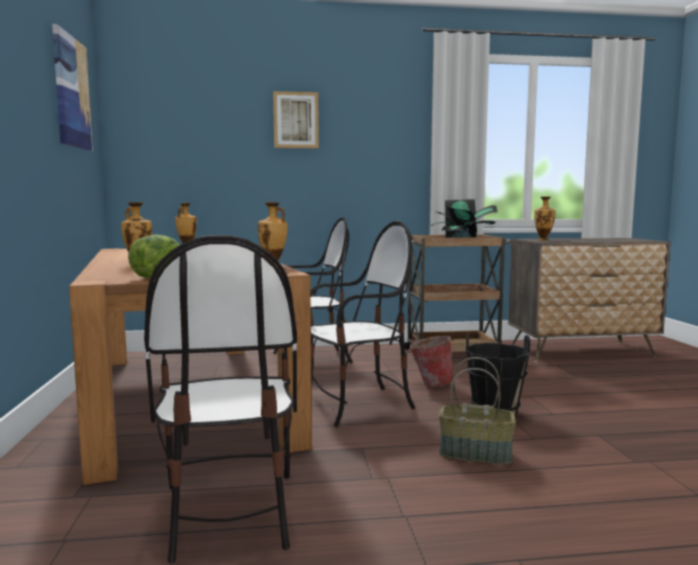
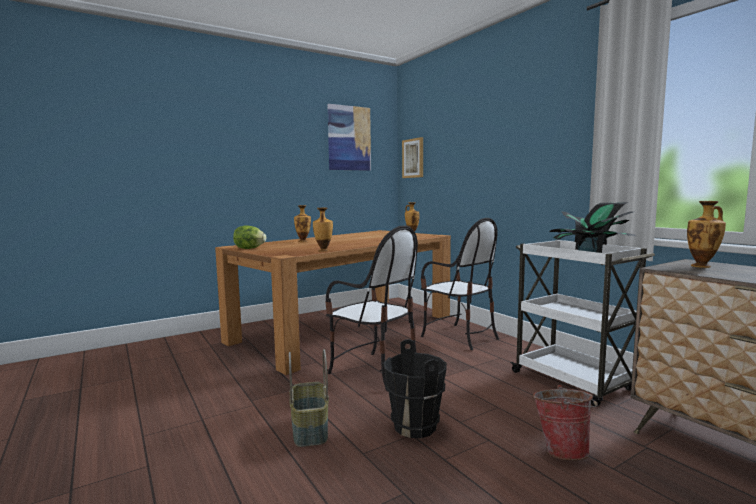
camera: 65 degrees right, 0 degrees up
chair [144,235,297,563] -> none
picture [273,91,319,148] -> picture moved to [402,137,423,178]
brown cart [404,234,512,362] -> white cart [510,240,655,407]
bucket [409,336,454,388] -> bucket moved to [533,385,598,460]

